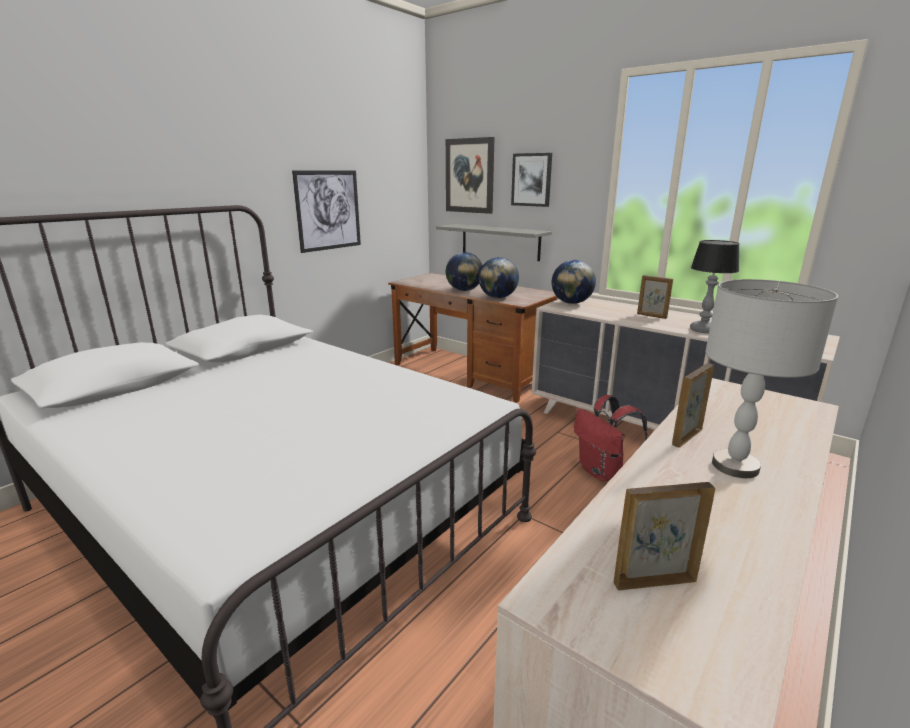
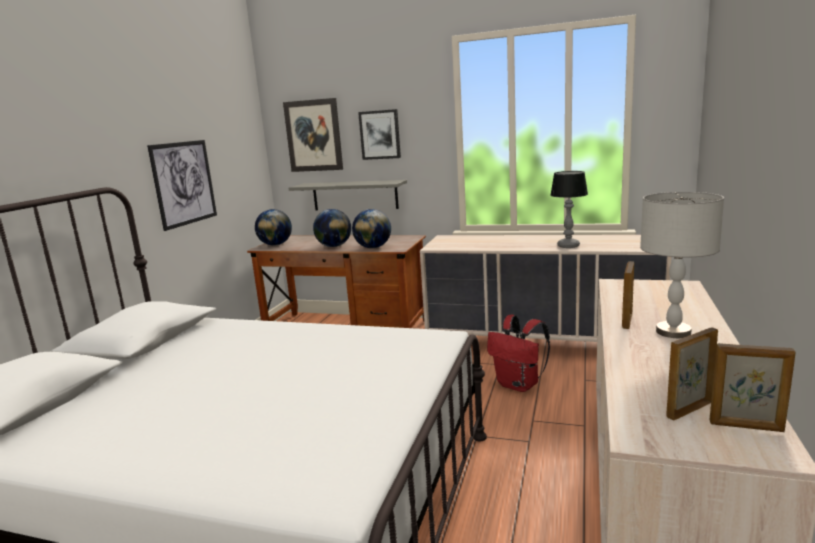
camera: 20 degrees left, 5 degrees down
globe [552,260,596,304] -> globe moved to [255,209,292,246]
picture frame [637,275,673,319] -> picture frame moved to [710,343,796,432]

